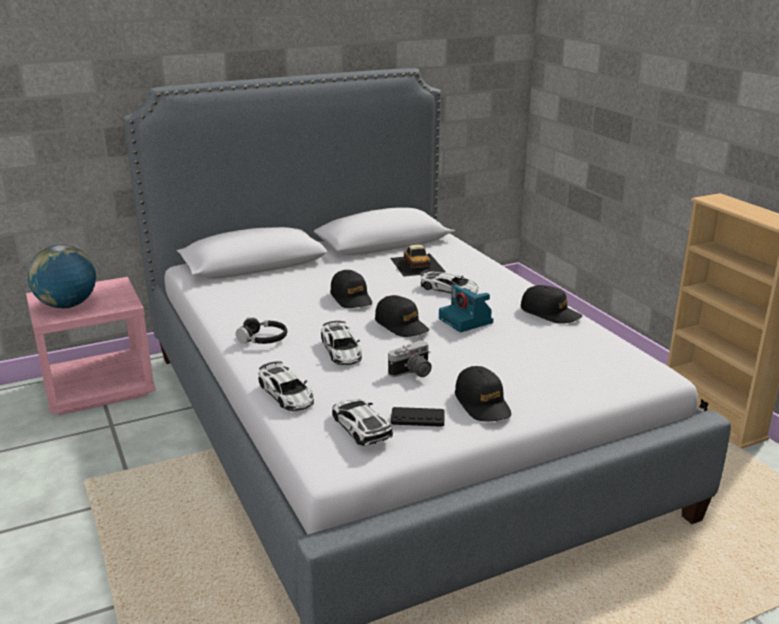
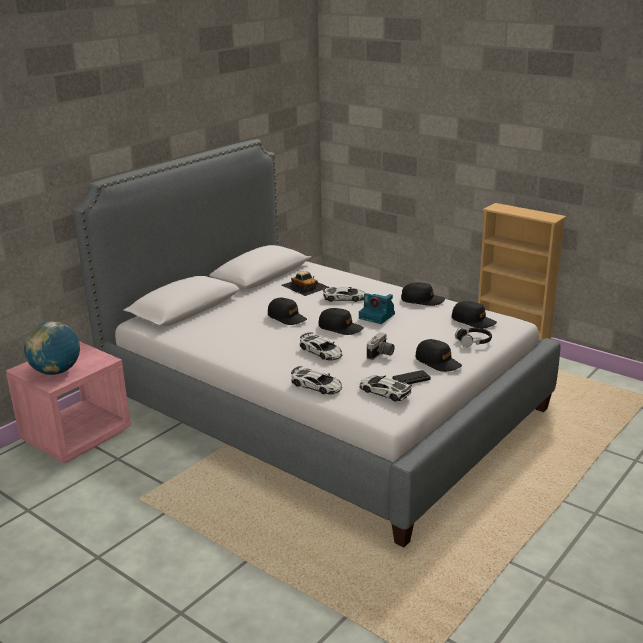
camera: 25 degrees left, 0 degrees up
black headphones [236,317,287,344] -> black headphones moved to [455,328,492,347]
none -> black cap [452,301,497,328]

